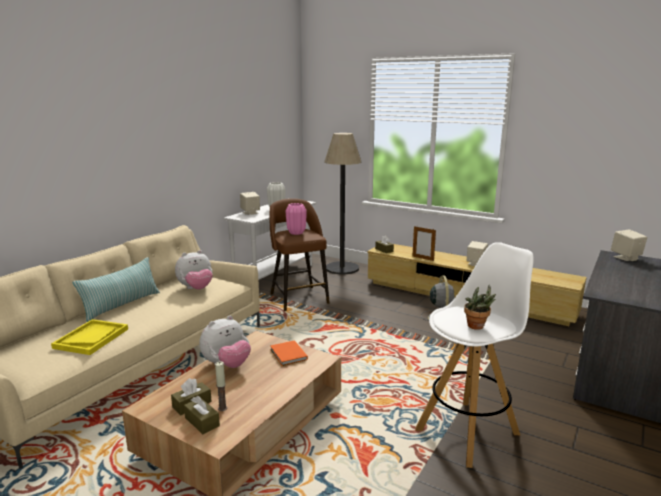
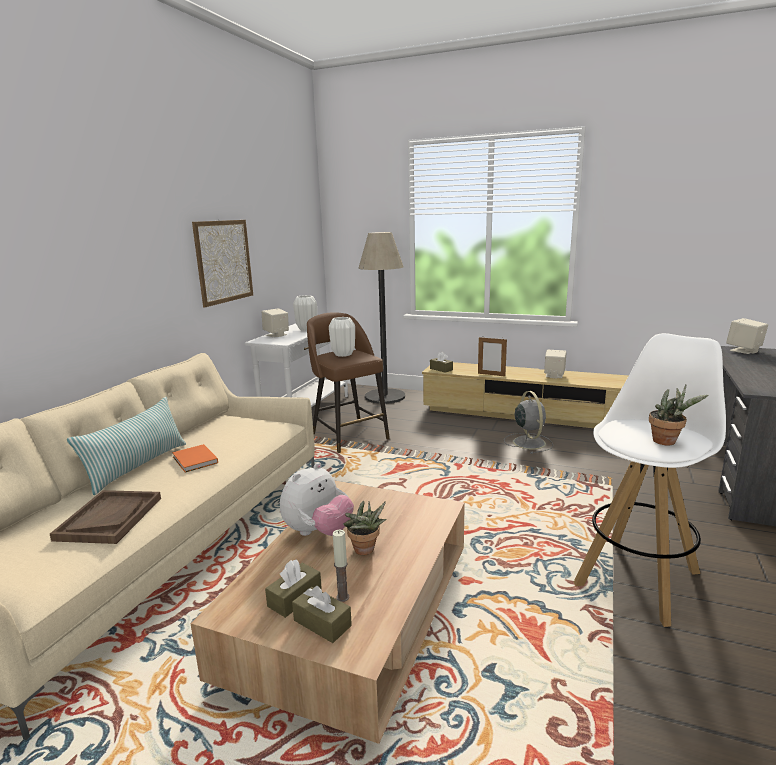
camera: 10 degrees left, 0 degrees up
yellow tray [51,319,128,355] -> brown tray [50,490,161,544]
plush toy [175,250,213,290] -> none
orange book [270,340,308,366] -> orange book moved to [172,444,218,472]
pink vase [286,203,307,235] -> white vase [329,317,355,357]
none -> picture [192,220,253,307]
none -> potted plant [343,501,386,555]

